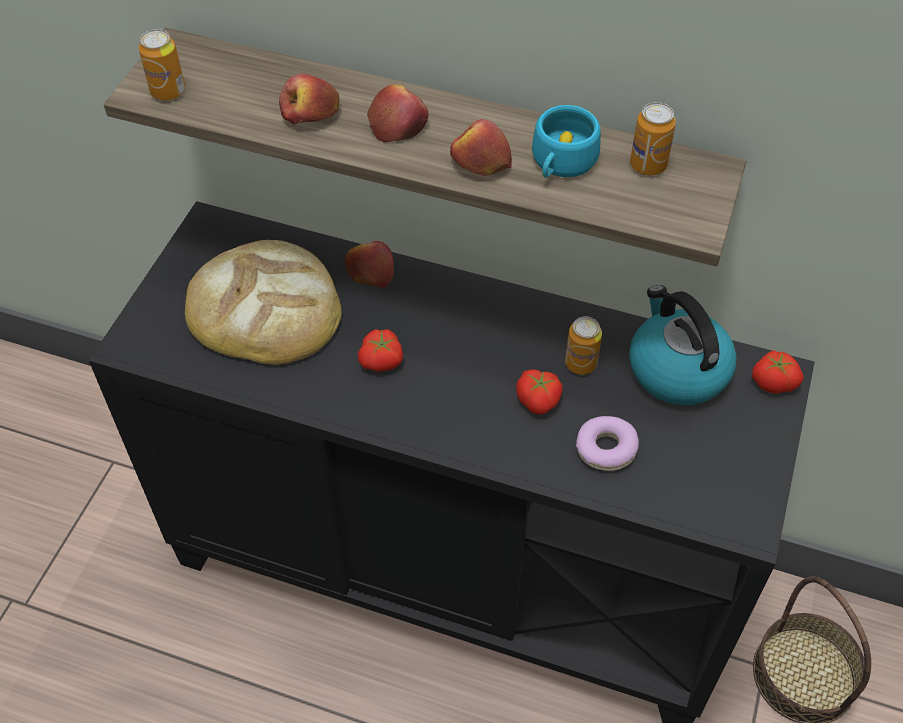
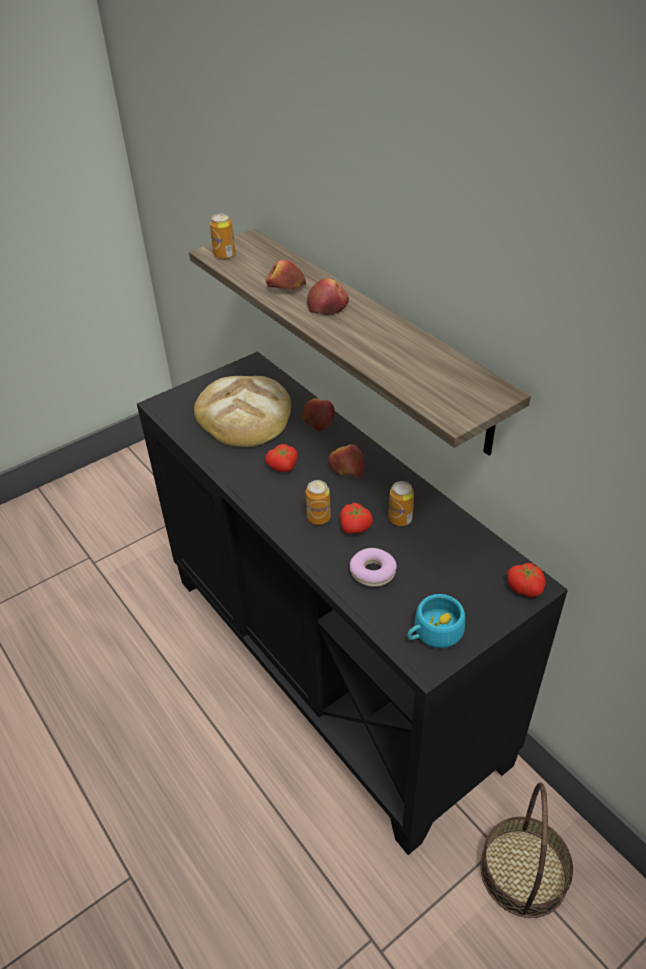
camera: 35 degrees right, 10 degrees down
apple [450,119,512,175] -> apple moved to [328,444,365,477]
turquoise cup [532,105,601,178] -> turquoise cup moved to [407,594,465,649]
kettle [629,285,737,405] -> none
can [630,102,676,176] -> can moved to [305,480,331,525]

